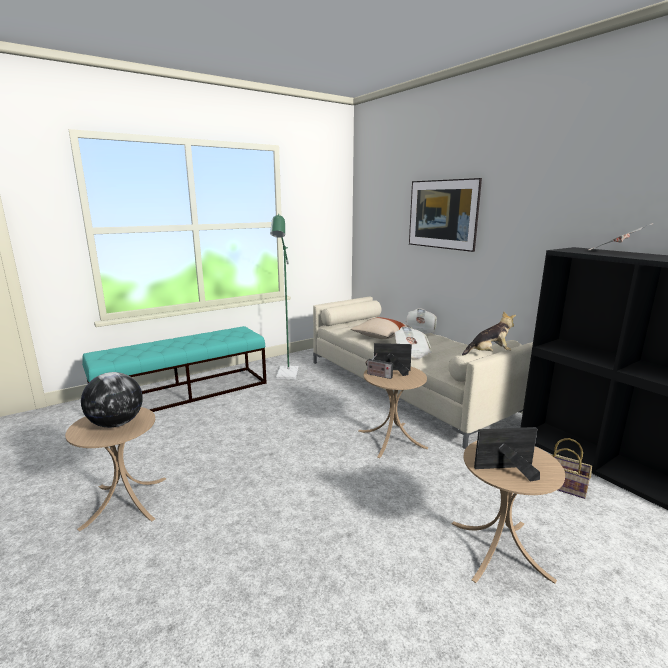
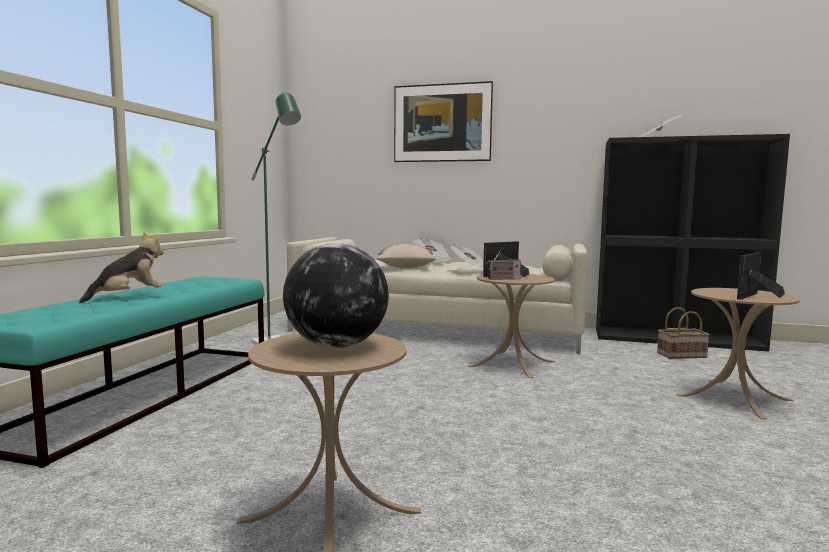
camera: 40 degrees left, 10 degrees down
plush toy [462,312,516,356] -> plush toy moved to [79,233,163,303]

